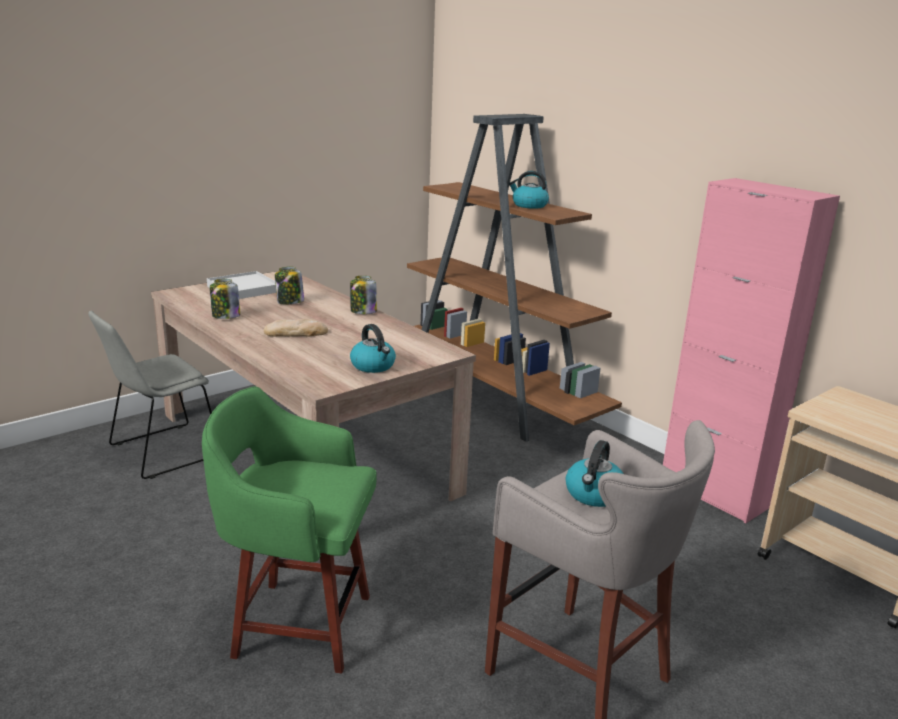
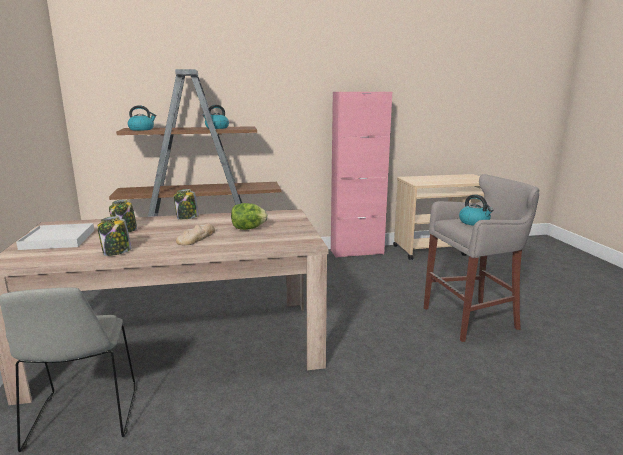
camera: 60 degrees left, 5 degrees down
green stool [202,386,377,674] -> none
kettle [350,324,396,373] -> kettle moved to [128,105,157,131]
none -> lettuce [231,203,268,230]

